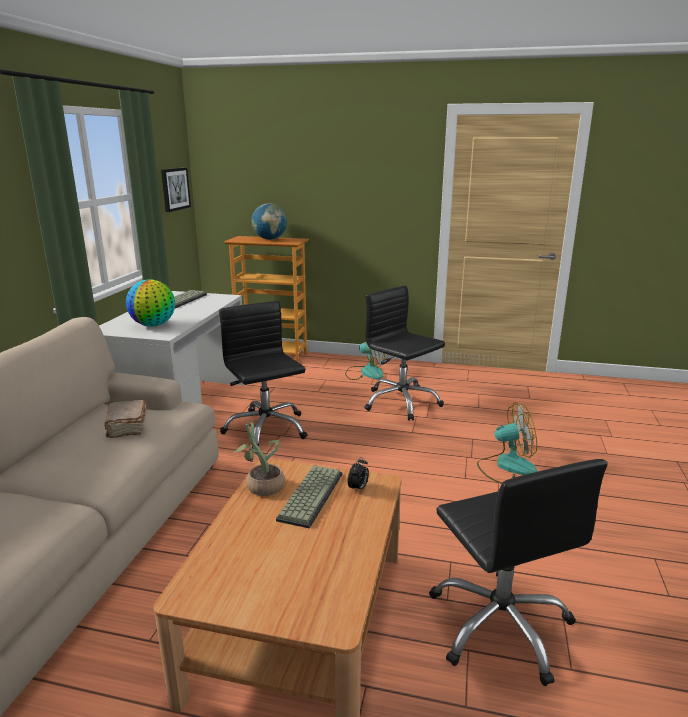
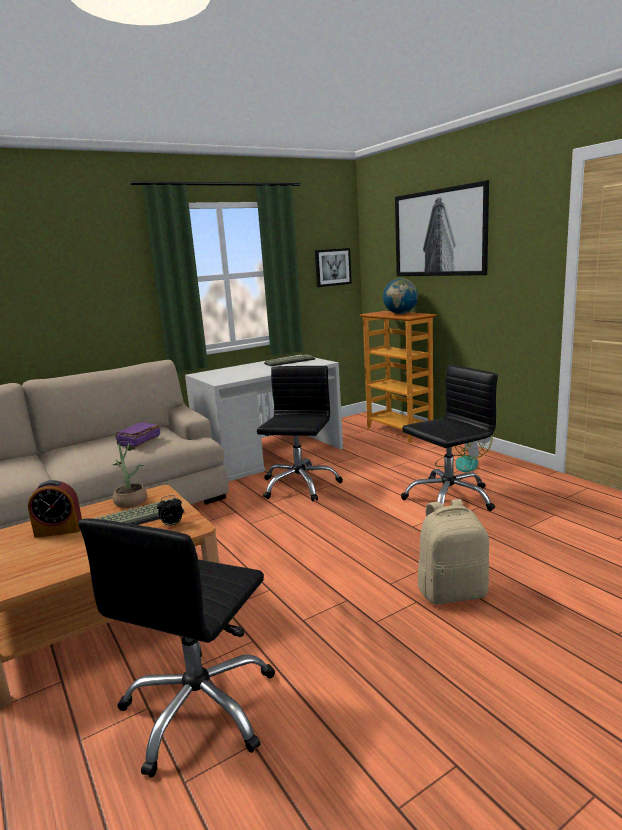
camera: 45 degrees right, 5 degrees down
brown book [104,400,146,438] -> purple book [115,422,160,447]
globe [126,279,175,327] -> none
black office chair [364,285,445,421] -> black office chair turned 60 degrees clockwise [401,365,498,511]
fan [477,402,538,484] -> beige backpack [418,499,489,604]
none -> alarm clock [28,480,82,538]
none -> picture [395,180,489,276]

